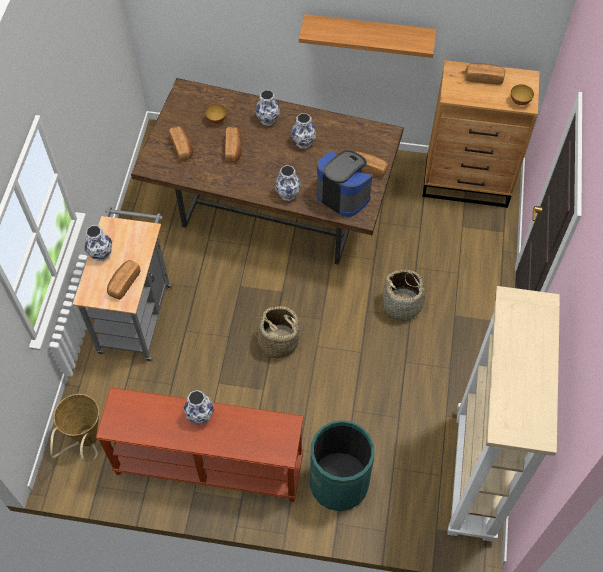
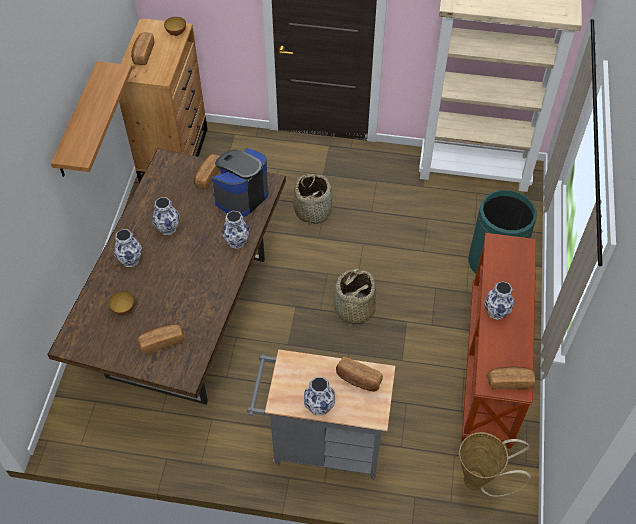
camera: 90 degrees left, 5 degrees down
bread [225,127,242,162] -> bread moved to [488,366,535,389]

